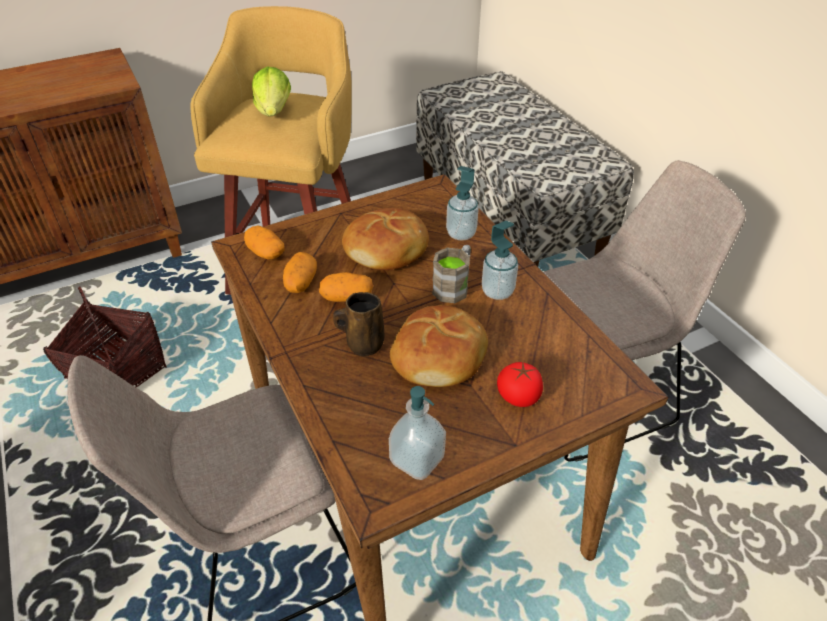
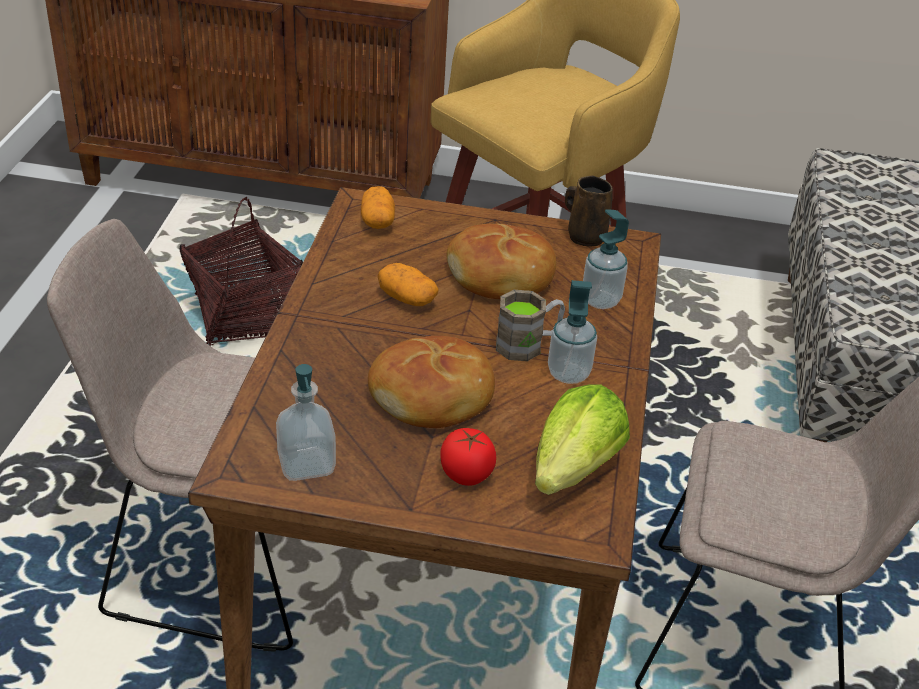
camera: 35 degrees right, 5 degrees down
lettuce [252,67,291,116] -> lettuce moved to [535,384,630,495]
potato [283,252,317,293] -> none
brown mug [333,292,384,356] -> brown mug moved to [565,176,613,247]

